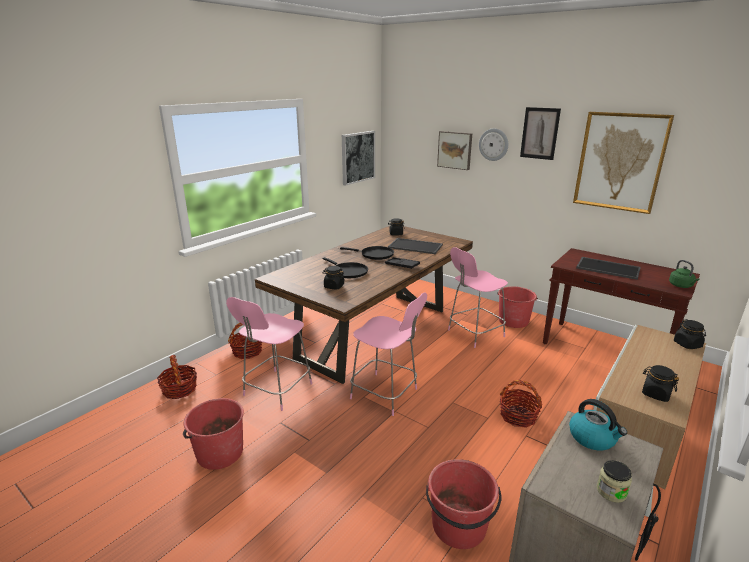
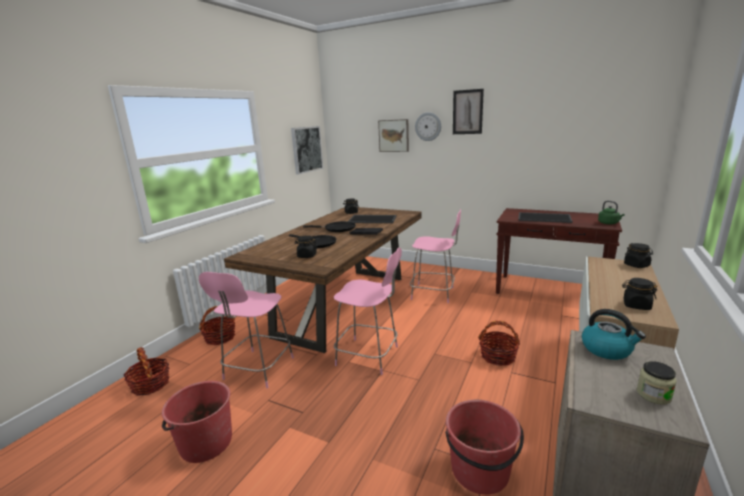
camera: 10 degrees left, 5 degrees down
pink chair [448,247,508,348] -> pink chair turned 120 degrees counterclockwise [410,209,461,303]
red bucket [497,286,538,328] -> none
picture [573,112,674,214] -> none

